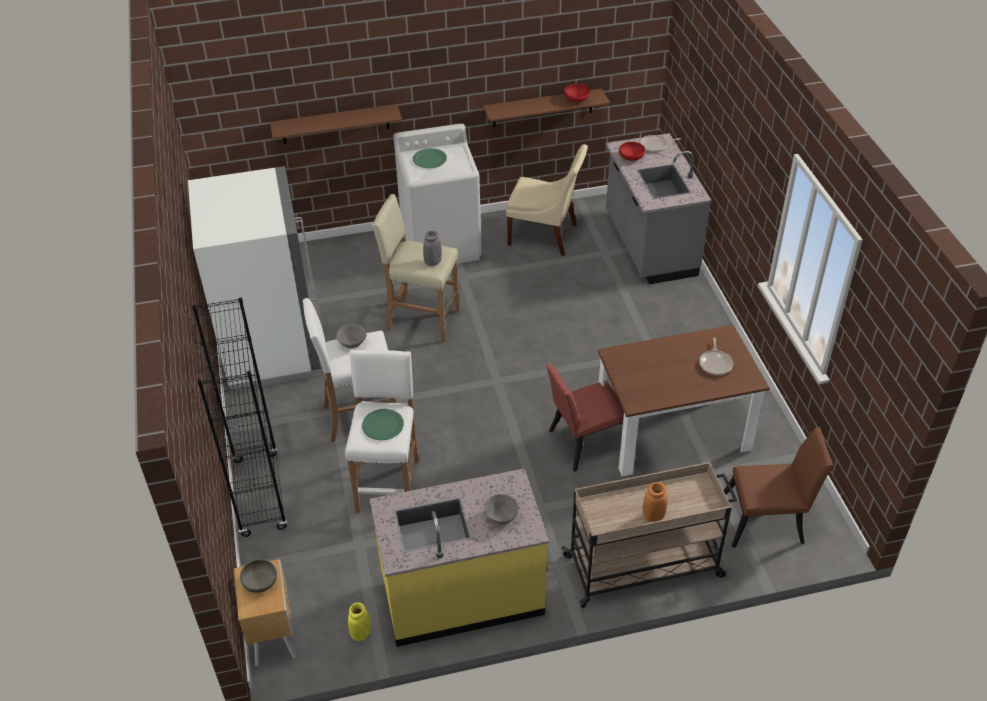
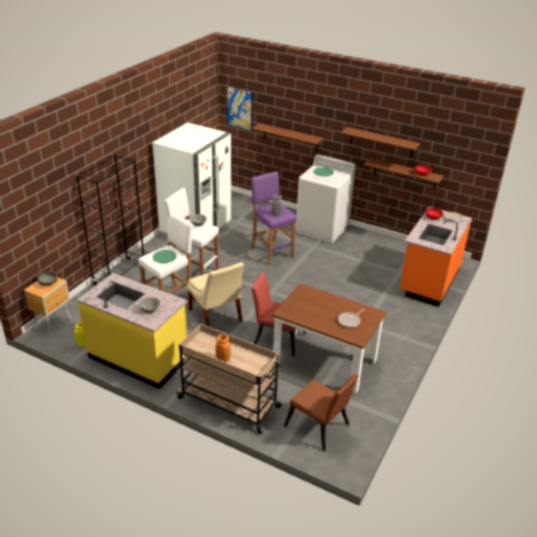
camera: 40 degrees right, 10 degrees down
beige stool [372,194,460,342] -> purple stool [251,171,297,265]
beige chair [506,144,588,256] -> beige chair moved to [187,262,244,327]
grey counter [606,133,711,284] -> orange counter [400,207,472,307]
none -> picture [227,86,253,131]
none -> brown shelf [341,127,420,158]

